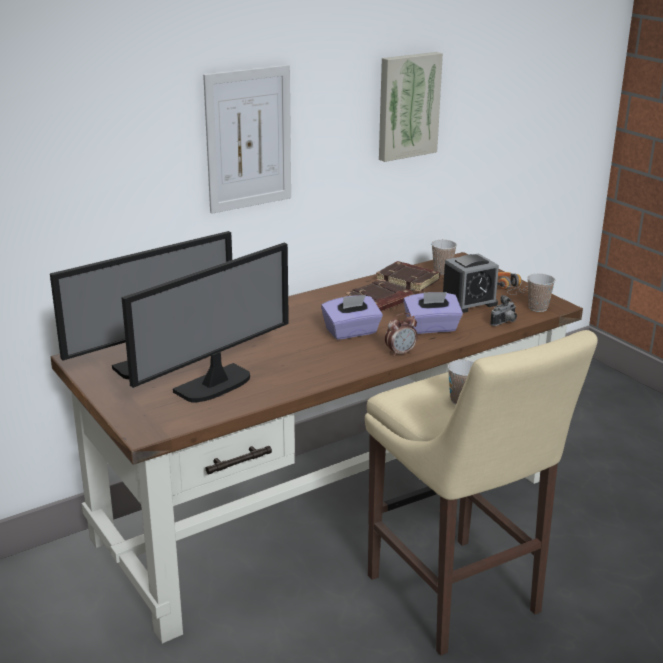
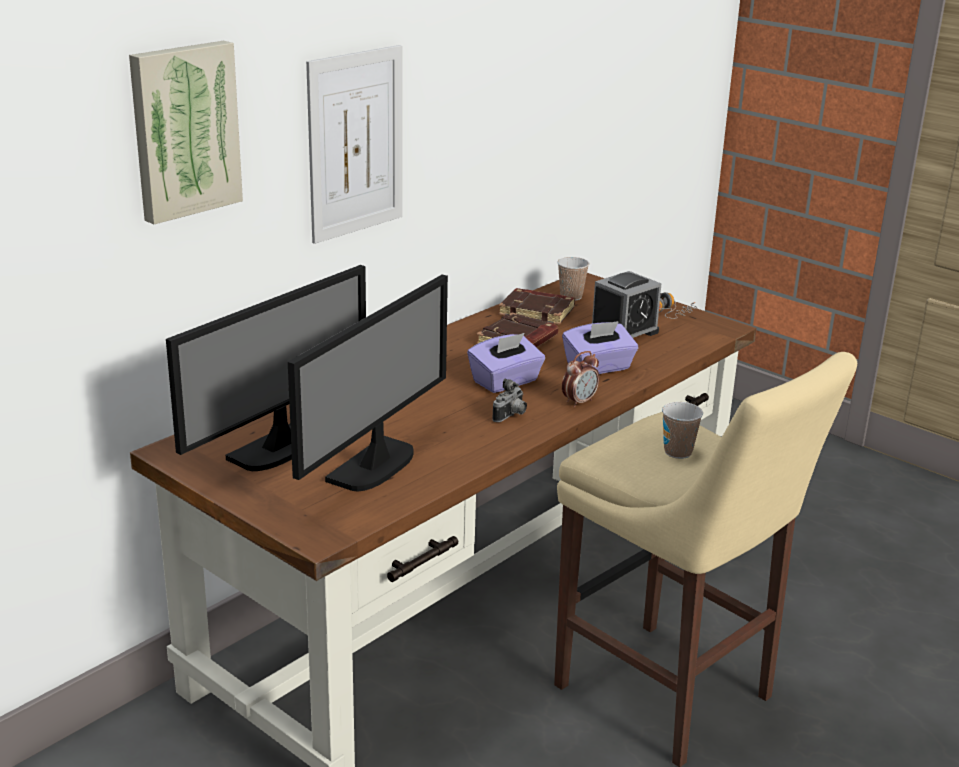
camera: 15 degrees left, 0 degrees up
picture [379,52,443,162] -> picture moved to [129,41,243,224]
camera [490,295,517,326] -> camera moved to [492,379,527,422]
cup [527,274,555,312] -> none

